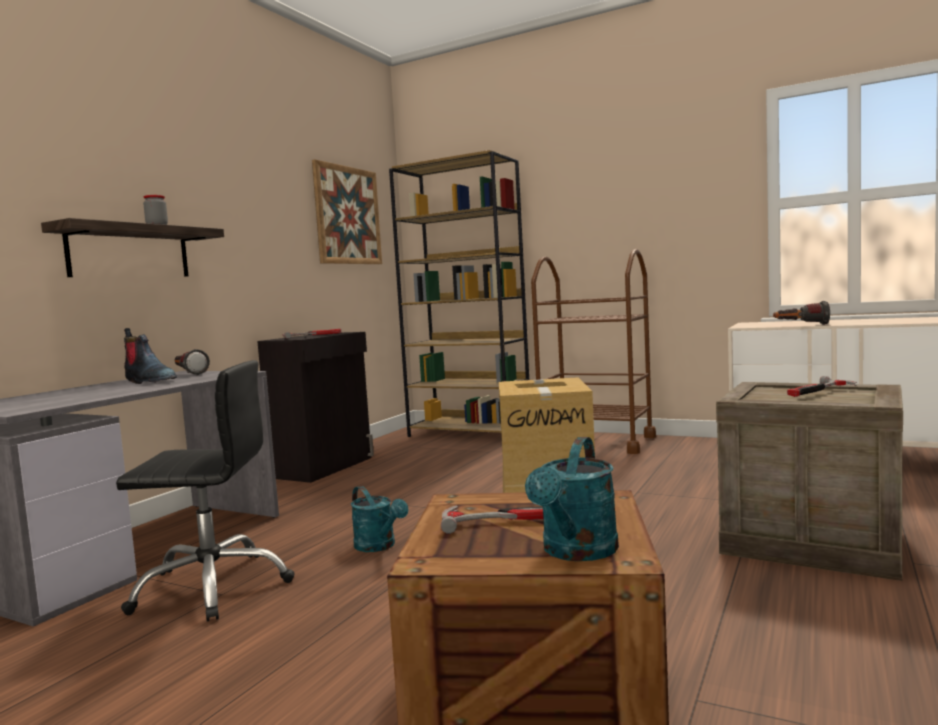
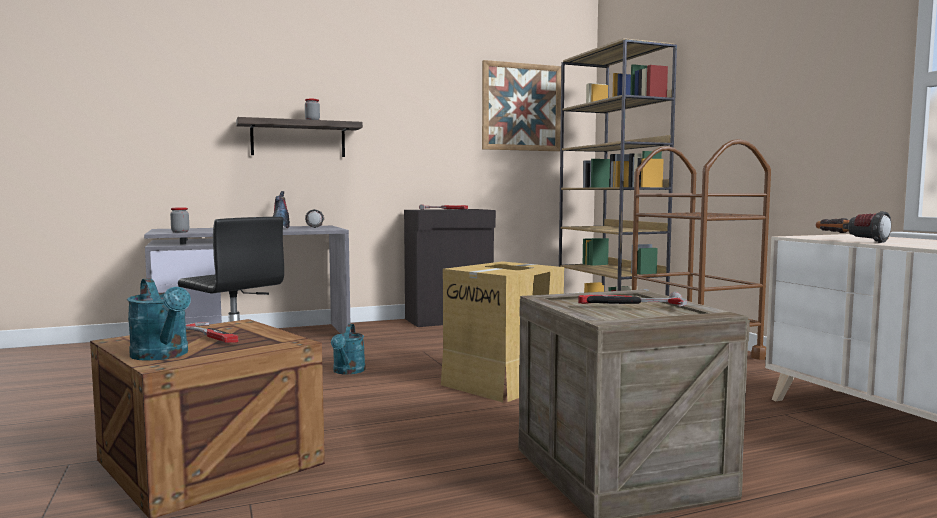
camera: 40 degrees right, 0 degrees up
turquoise watering can [525,437,619,561] -> turquoise watering can turned 105 degrees counterclockwise [127,278,191,361]
none -> jar [170,208,189,233]

